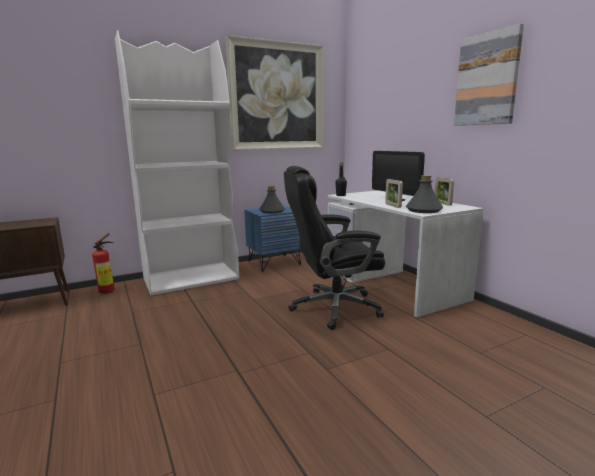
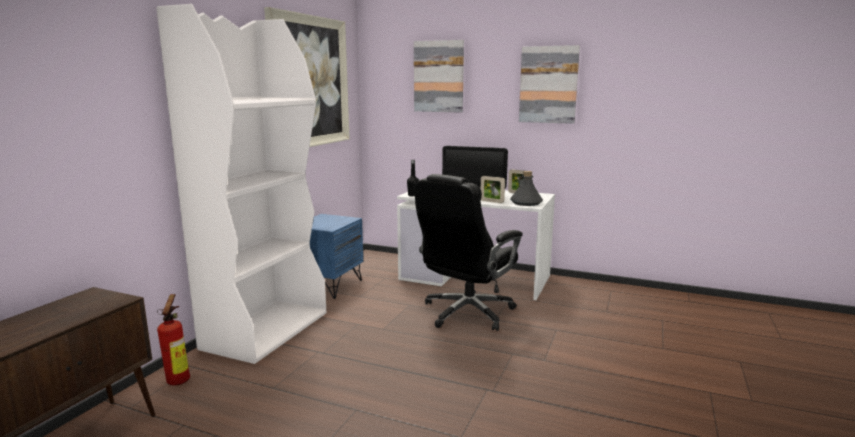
camera: 40 degrees left, 0 degrees up
grey bottle [259,186,285,214] -> none
none -> picture [414,40,464,113]

